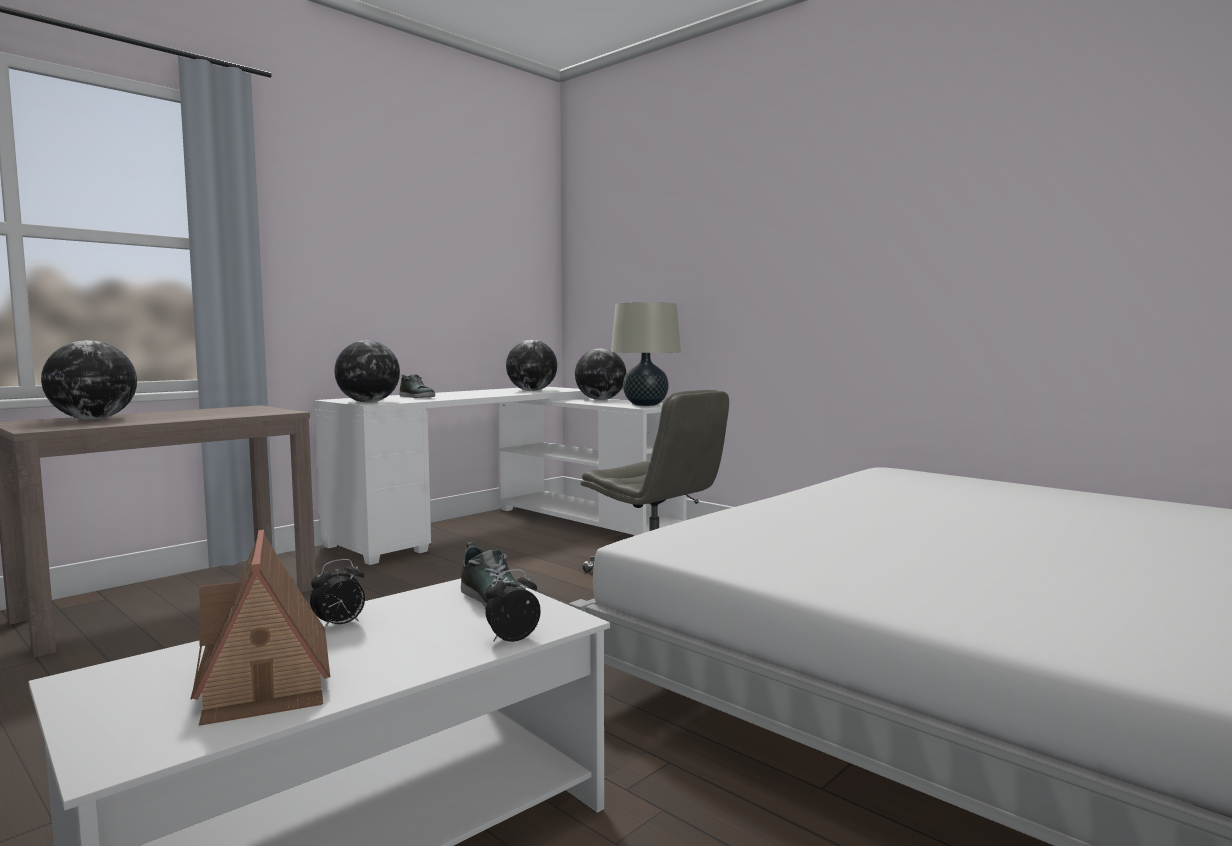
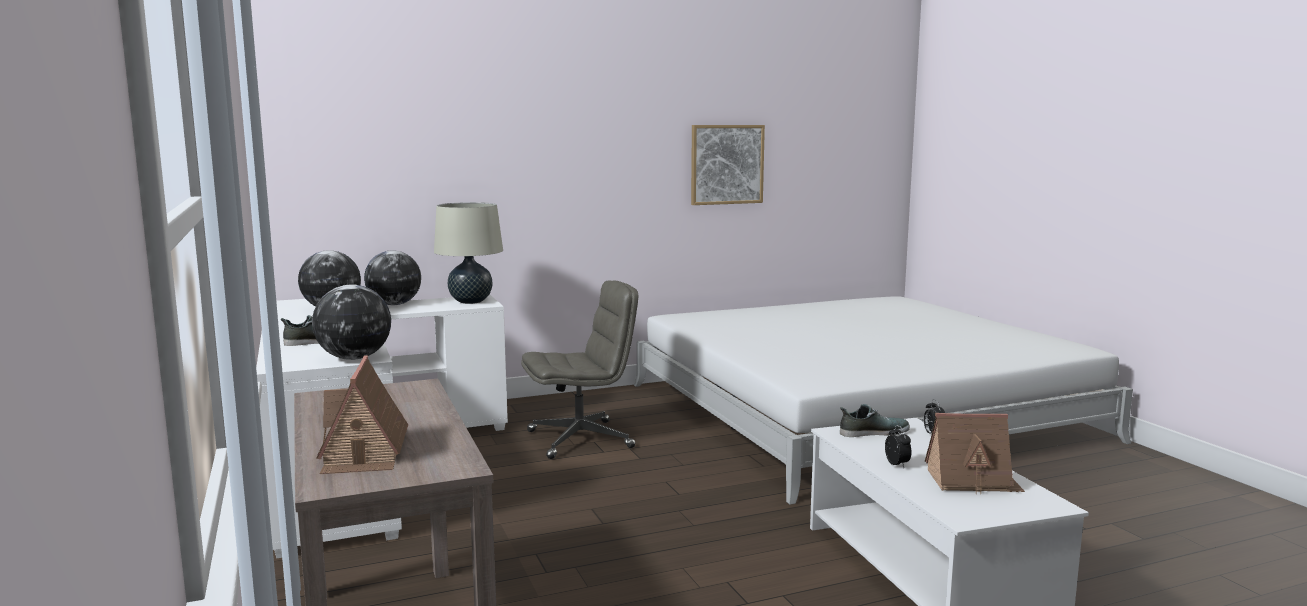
camera: 65 degrees left, 5 degrees up
globe [41,340,137,420] -> toy house [316,355,408,474]
none -> picture [691,125,765,205]

